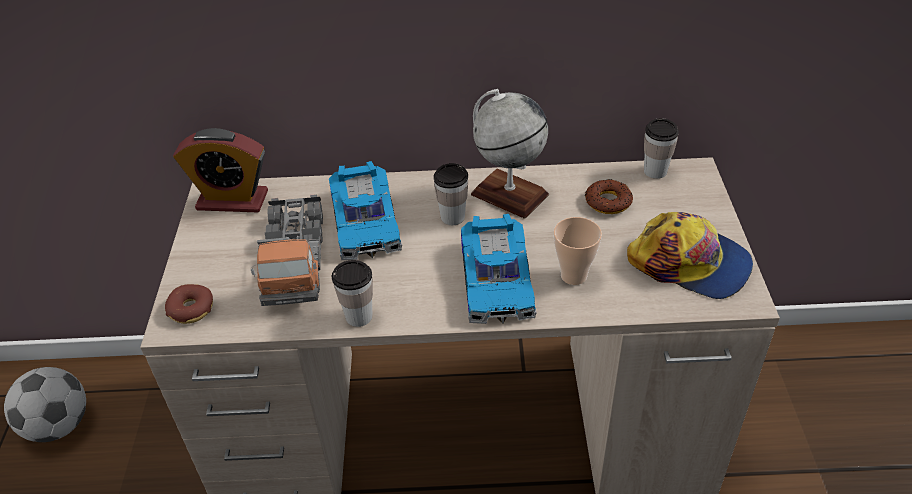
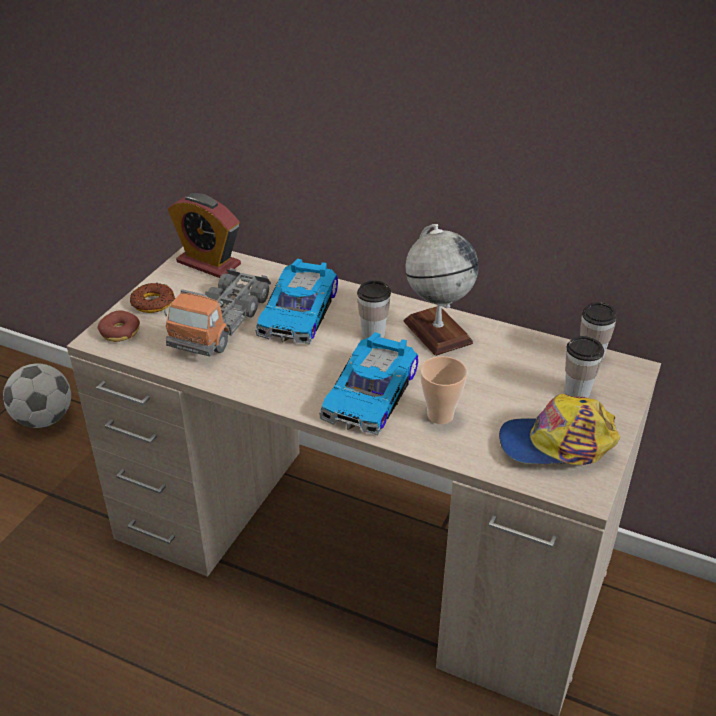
camera: 25 degrees right, 5 degrees down
cup [332,260,373,327] -> cup moved to [565,336,604,398]
donut [585,179,633,214] -> donut moved to [130,283,175,313]
cap [627,212,753,299] -> cap turned 120 degrees clockwise [499,394,620,465]

